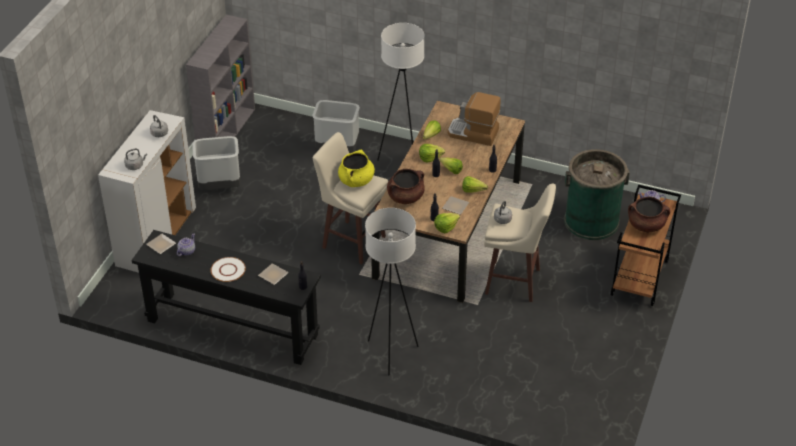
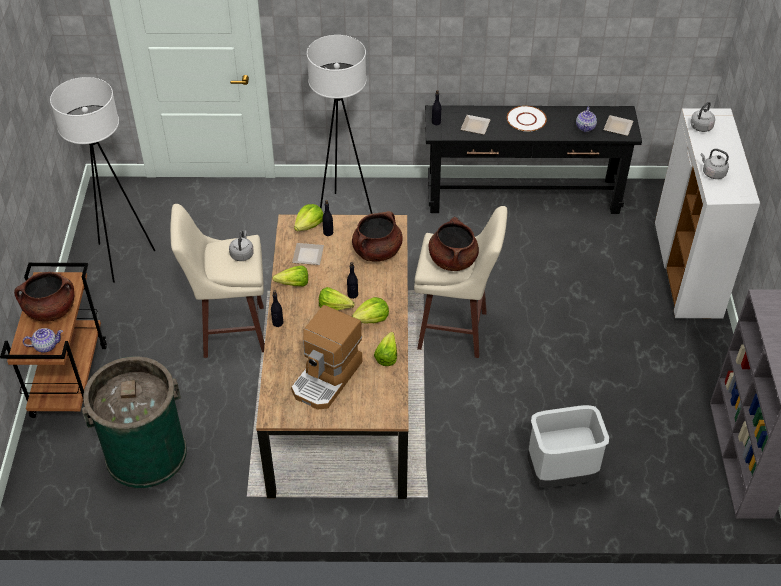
camera: 160 degrees right, 5 degrees up
grey trash can [192,136,241,190] -> none
yellow cooking pot [338,150,375,187] -> brown cooking pot [429,217,479,271]
white floor lamp [377,23,425,161] -> white floor lamp moved to [50,77,155,283]
coffee machine [448,92,501,146] -> coffee machine turned 120 degrees clockwise [291,305,362,410]

